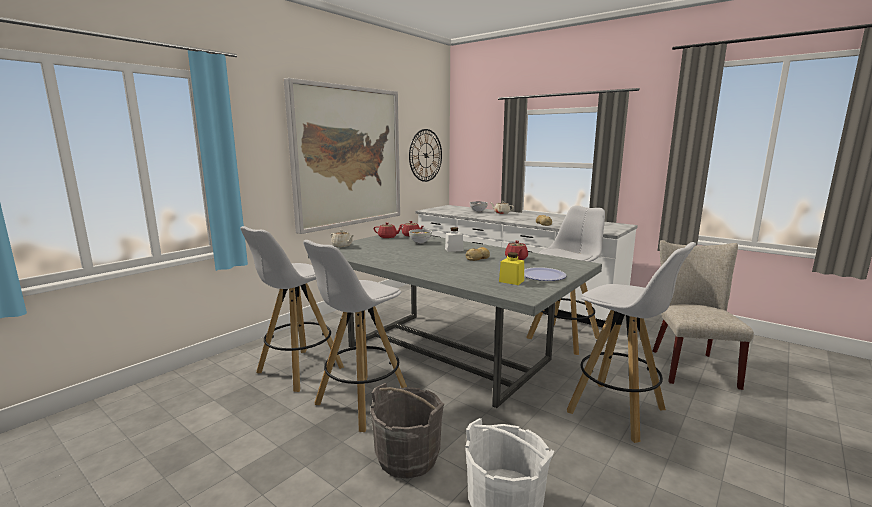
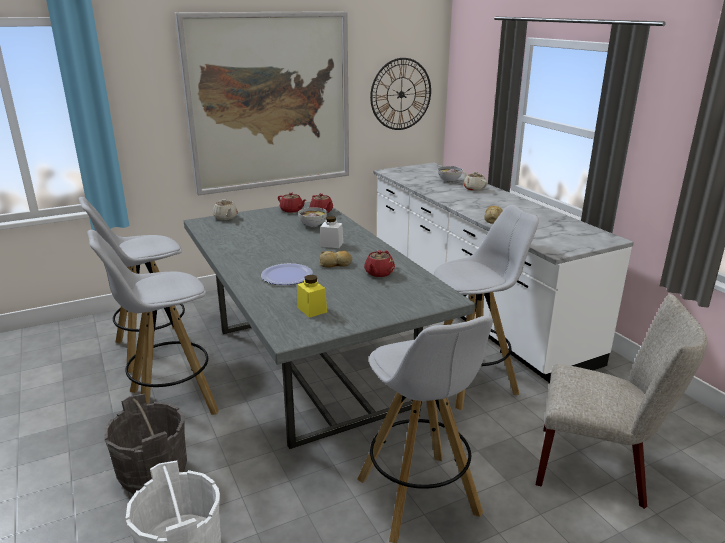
camera: 25 degrees right, 10 degrees up
plate [524,267,566,281] -> plate moved to [261,263,313,285]
beige chair [653,240,754,390] -> beige chair turned 75 degrees clockwise [536,294,707,509]

